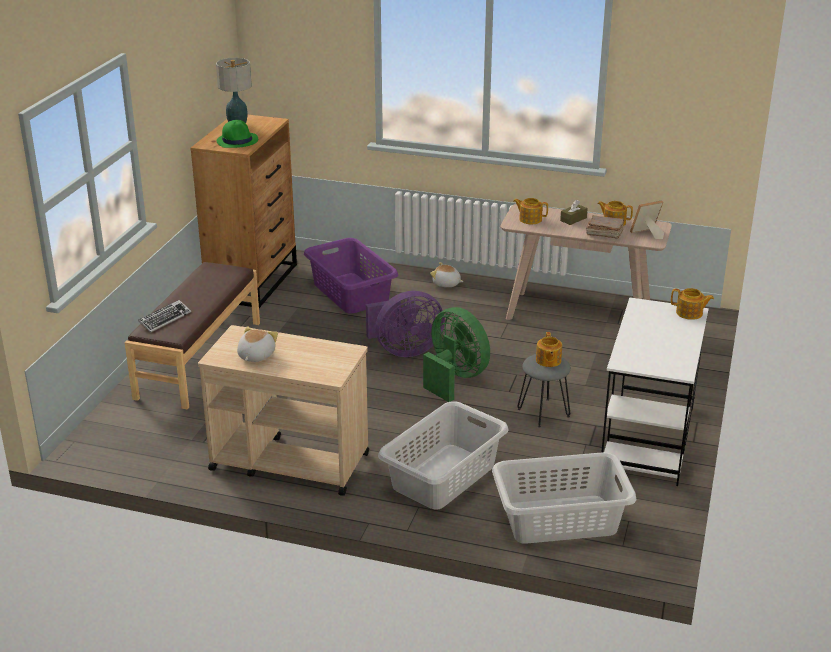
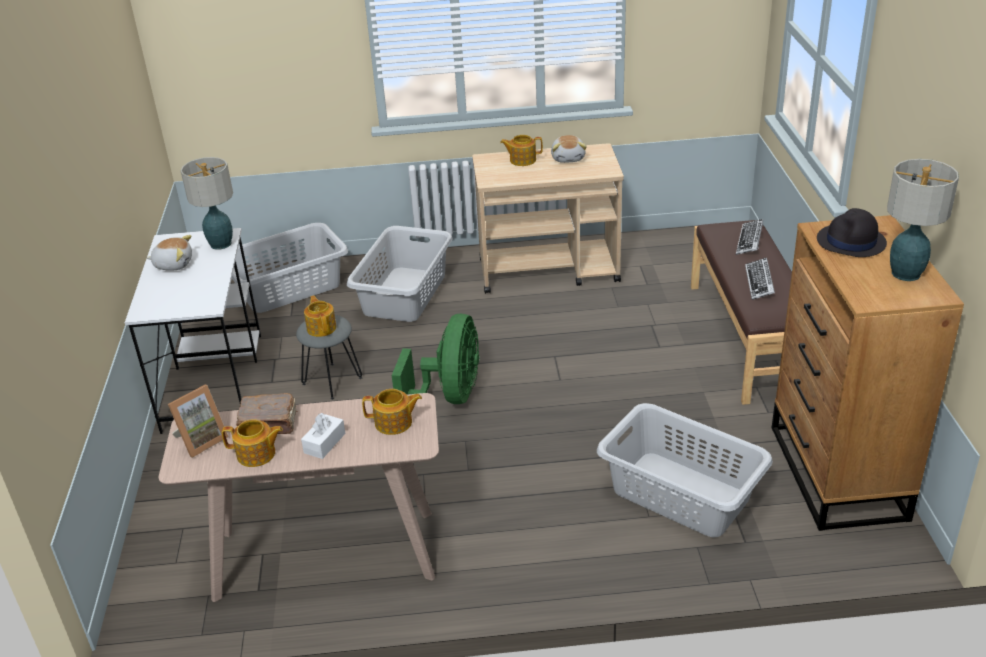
camera: 160 degrees right, 5 degrees up
green hat [217,120,258,148] -> black hat [817,208,887,257]
purple laundry basket [304,238,398,313] -> grey laundry basket [597,403,773,537]
purple fan [366,291,445,357] -> none
green fan [423,307,490,402] -> green fan turned 105 degrees counterclockwise [392,314,479,404]
plush toy [430,262,464,287] -> plush toy moved to [147,235,192,271]
brown tissue box [560,200,588,225] -> white tissue box [301,413,346,459]
teapot [671,288,714,320] -> teapot moved to [500,135,543,166]
none -> table lamp [181,157,233,250]
none -> keyboard [745,258,775,300]

